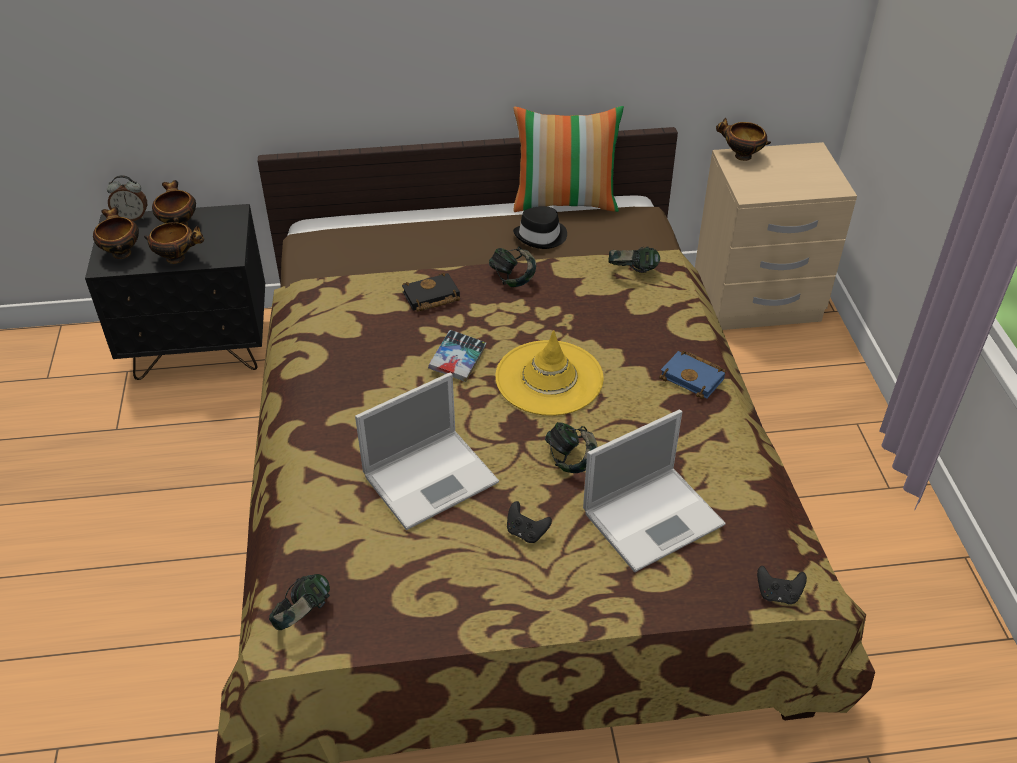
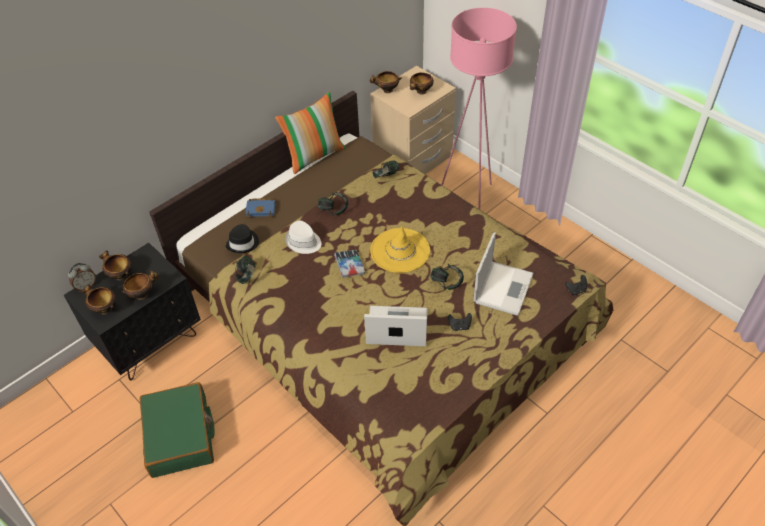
camera: 35 degrees left, 5 degrees up
headphones [269,574,330,630] -> headphones moved to [235,256,256,284]
laptop [355,373,499,530] -> laptop turned 105 degrees counterclockwise [364,306,428,346]
black book [402,273,460,312] -> white hat [285,221,321,254]
black hat [513,206,567,249] -> black hat moved to [226,224,259,253]
blue book [659,351,726,399] -> blue book moved to [245,198,276,218]
none -> green suitcase [139,382,215,478]
none -> bowl [410,72,434,95]
none -> pink floor lamp [441,8,517,209]

